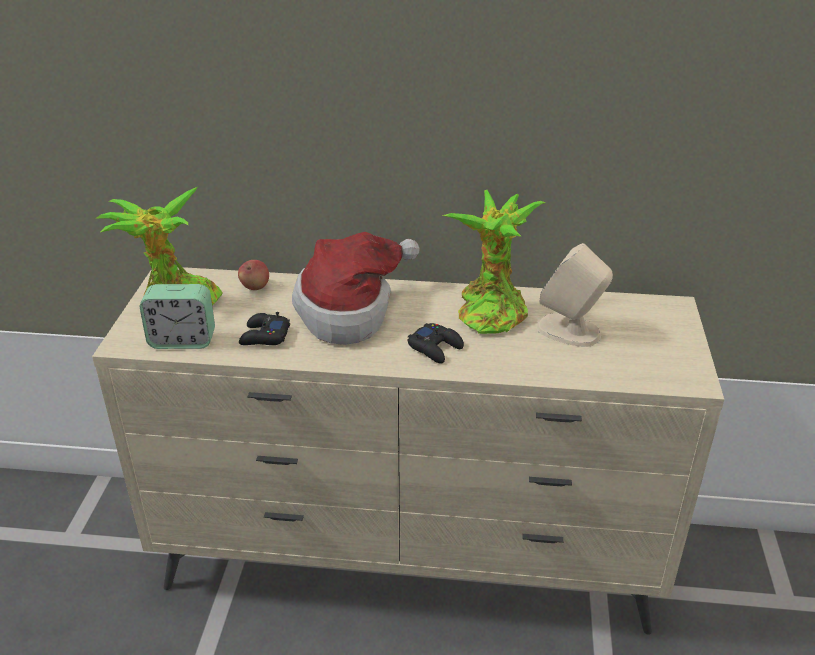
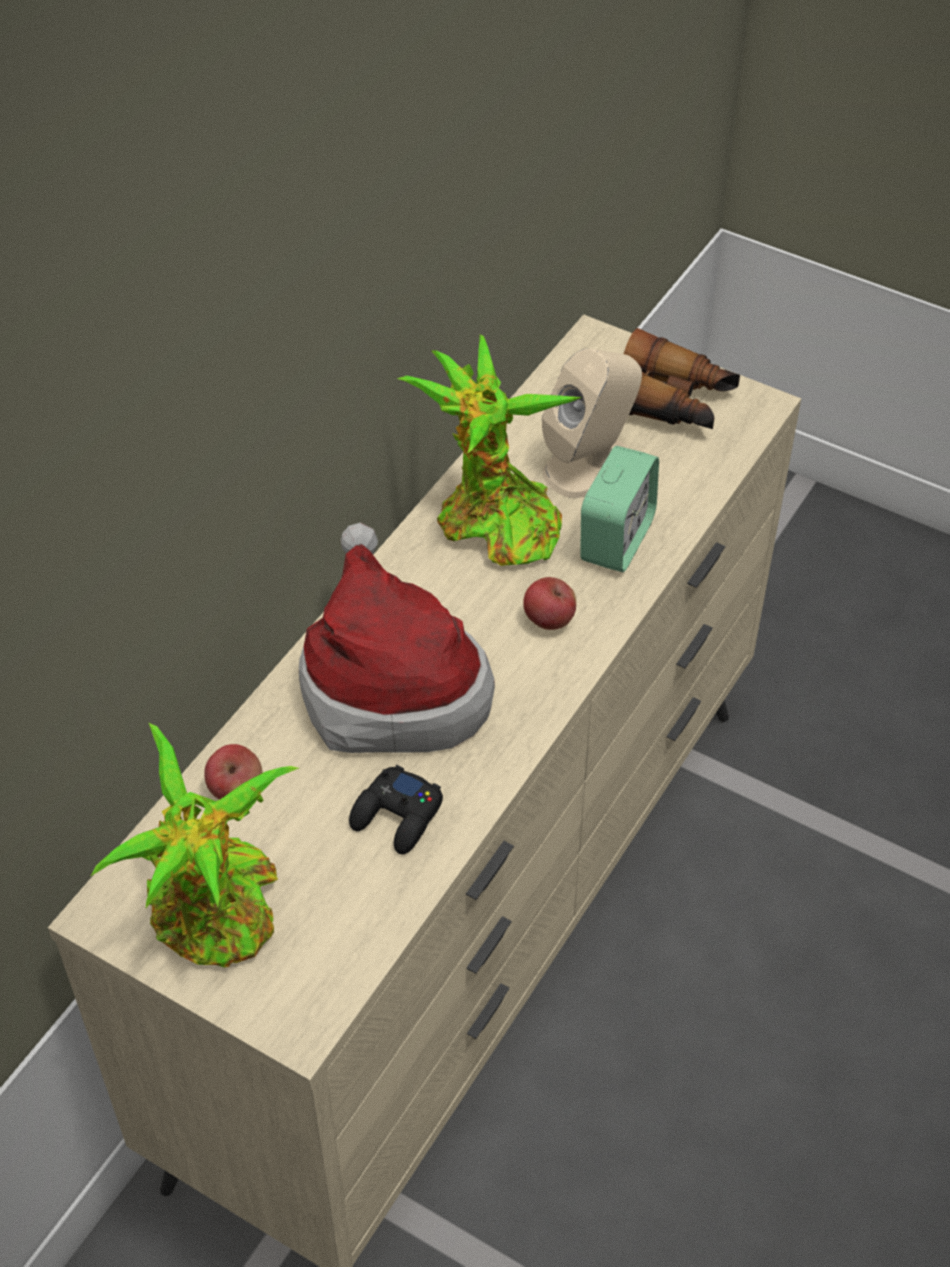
camera: 65 degrees left, 15 degrees up
alarm clock [140,284,215,349] -> alarm clock moved to [580,446,659,572]
black game controller [408,323,464,364] -> apple [523,577,576,630]
none -> binoculars [624,328,740,429]

